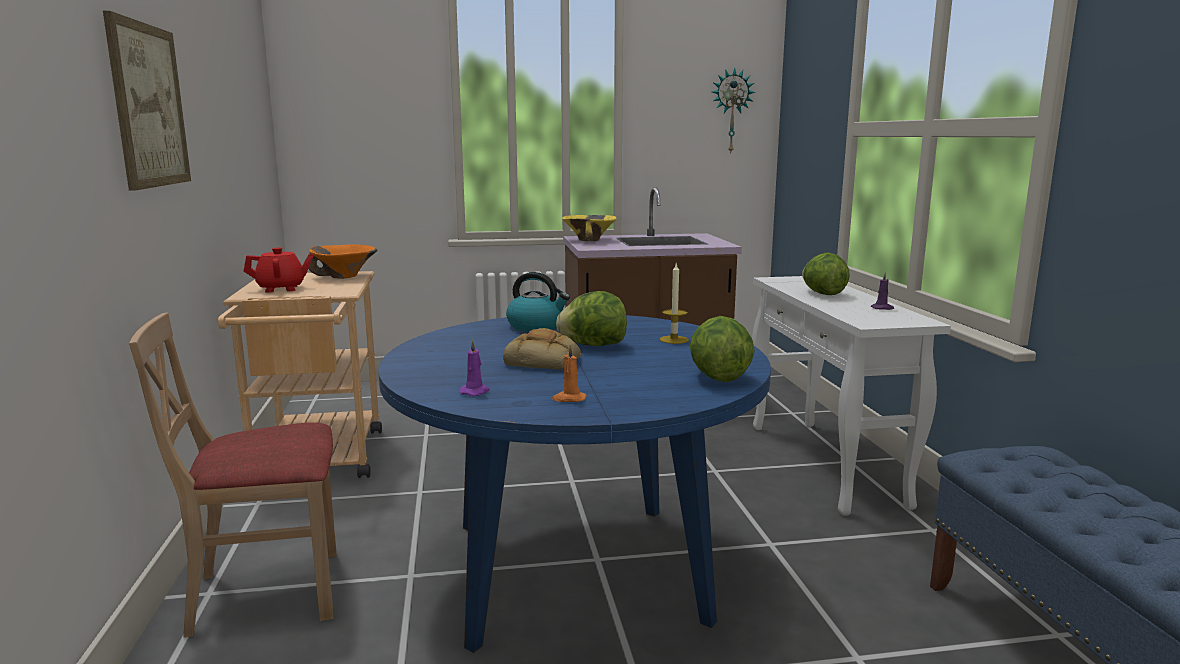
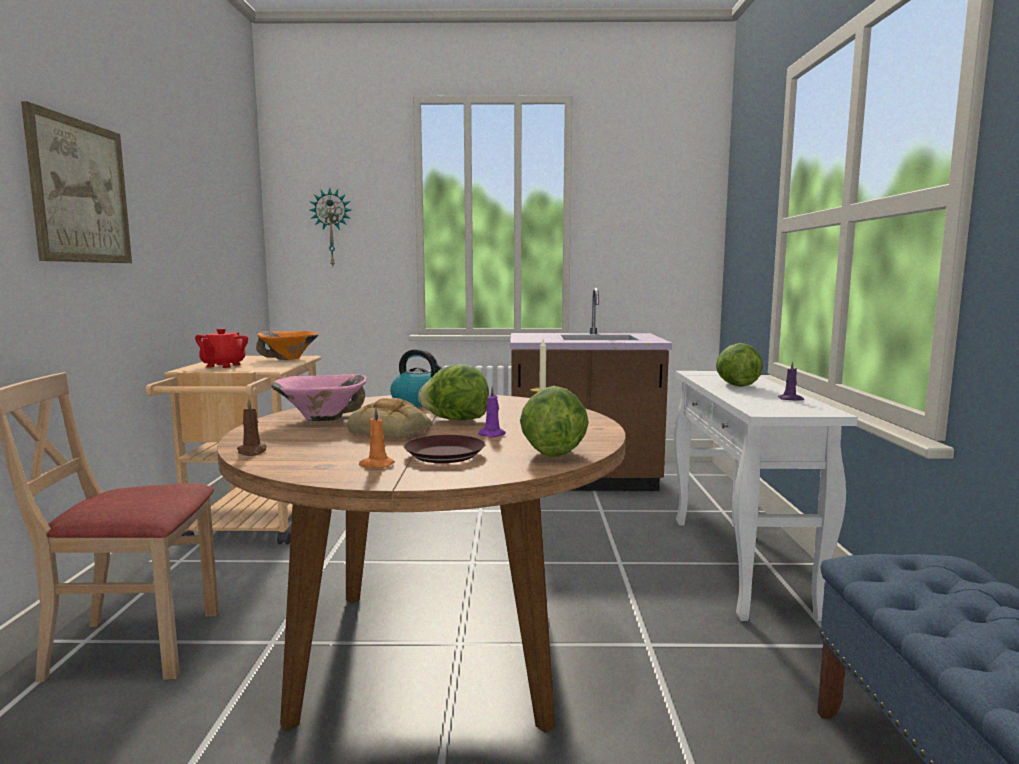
camera: 10 degrees right, 5 degrees down
red teapot [243,247,314,293] -> red teapot turned 105 degrees clockwise [195,328,248,368]
blue dining table [378,315,771,653] -> brown dining table [217,395,626,733]
purple candle [459,340,490,396] -> purple candle moved to [478,386,506,437]
yellow bowl [562,215,617,241] -> none
wall clock [712,68,756,154] -> wall clock moved to [310,187,351,267]
none -> brown candle [237,398,267,456]
none -> pink bowl [271,374,367,421]
none -> brown plate [404,435,486,463]

